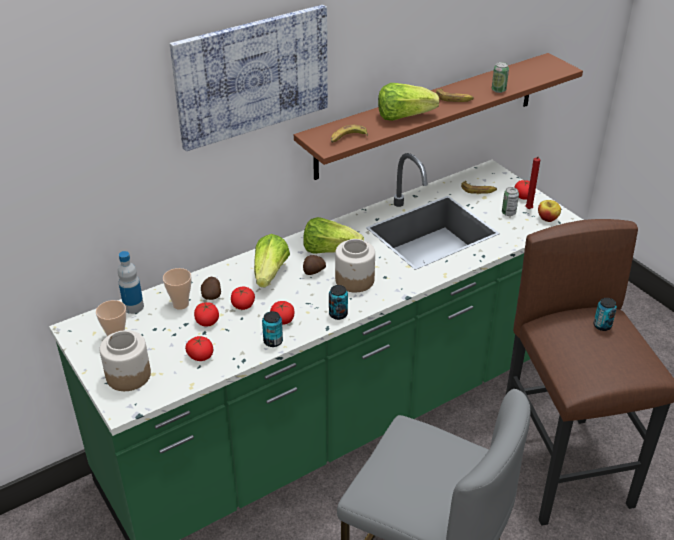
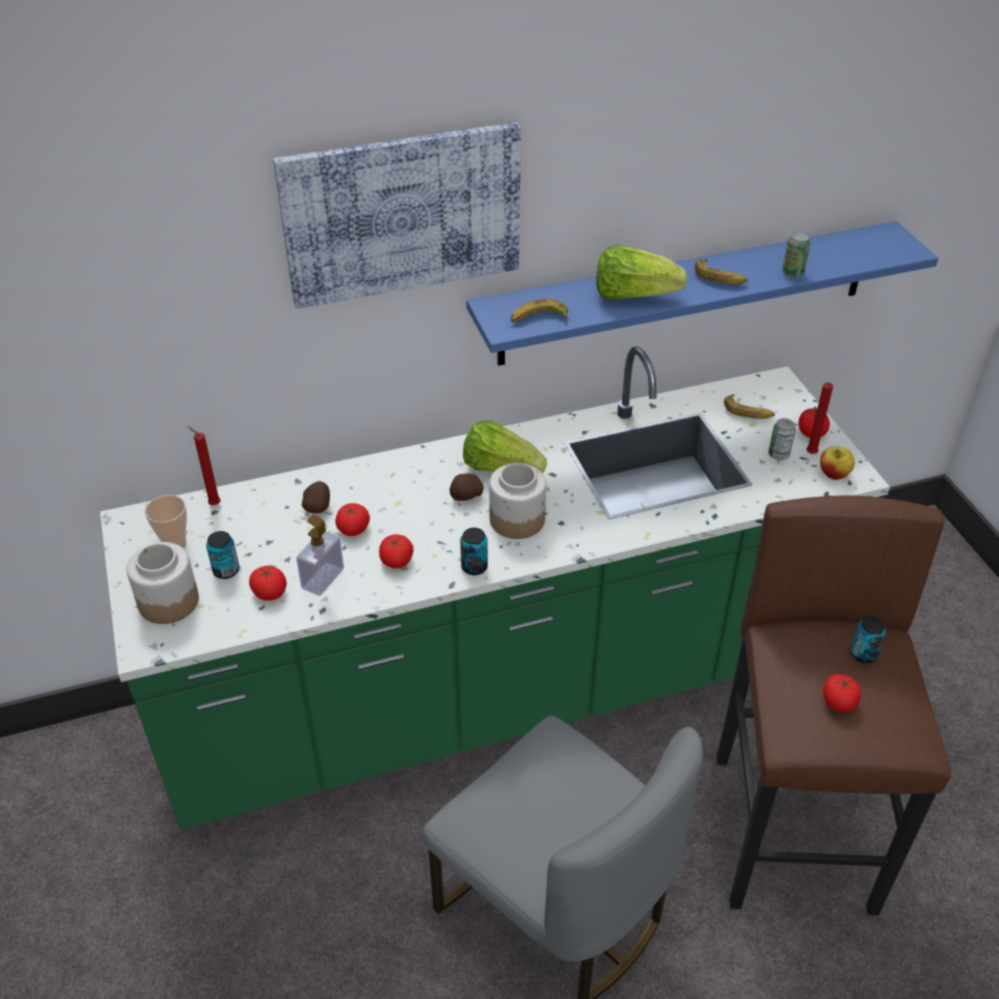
camera: 15 degrees right, 5 degrees up
bottle [118,251,144,314] -> red candle [187,426,221,505]
cup [163,268,191,310] -> none
tomato [194,302,219,327] -> tomato moved to [823,674,861,712]
lettuce [254,234,290,288] -> none
can [262,311,283,347] -> can moved to [206,531,239,579]
brown shelf [294,53,583,180] -> blue shelf [466,221,939,366]
none -> soap dispenser [296,514,344,596]

